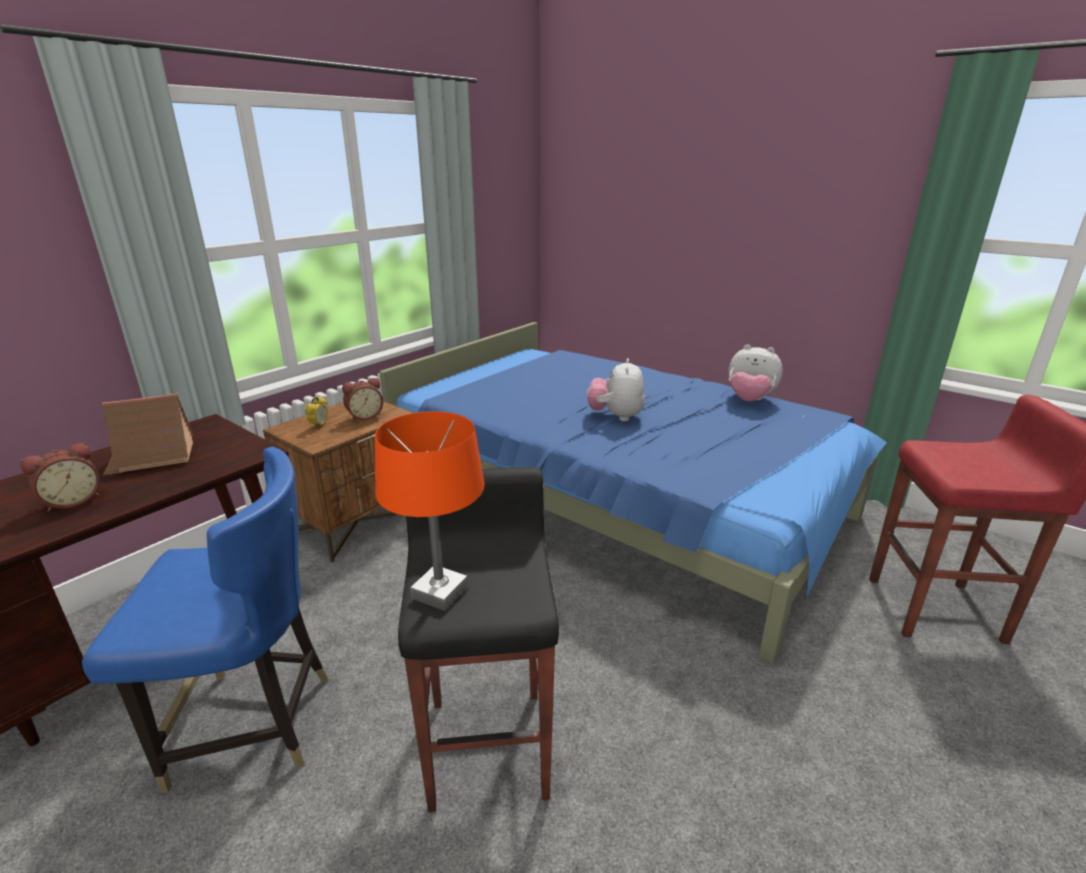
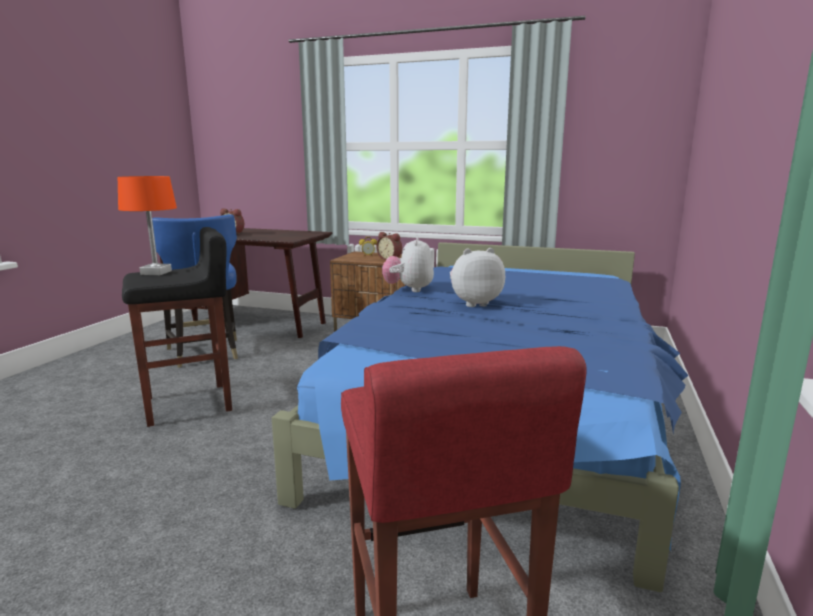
camera: 70 degrees right, 10 degrees down
toy house [102,393,194,476] -> none
plush toy [728,344,783,401] -> plush toy moved to [382,237,434,292]

